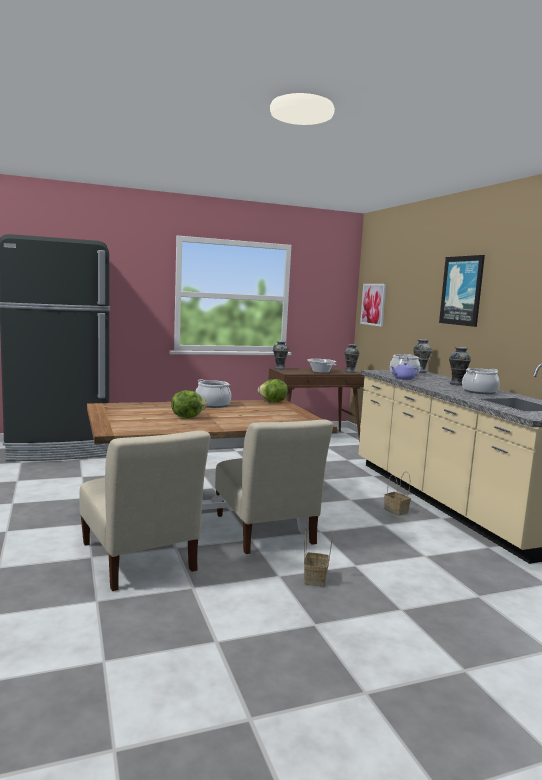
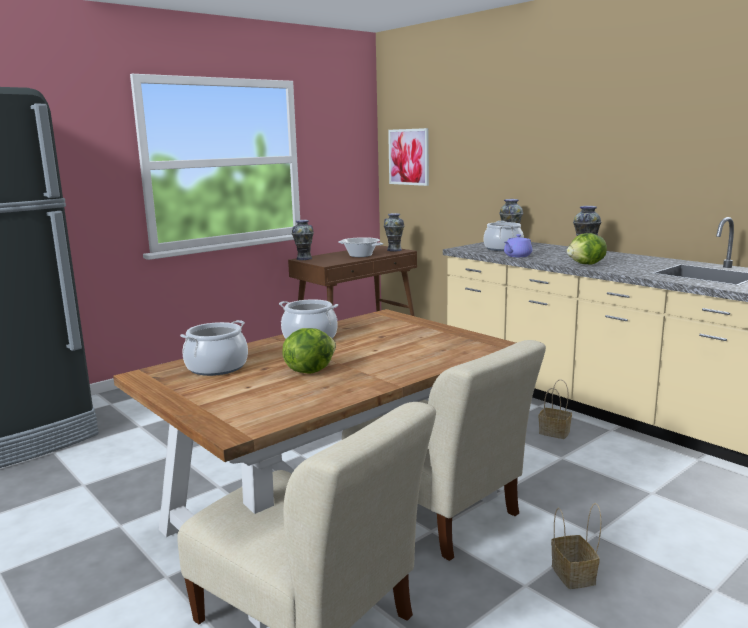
camera: 20 degrees left, 5 degrees up
lettuce [258,379,288,402] -> lettuce moved to [567,233,607,265]
picture [439,255,485,327] -> none
cooking pot [462,368,500,394] -> cooking pot moved to [180,320,248,376]

